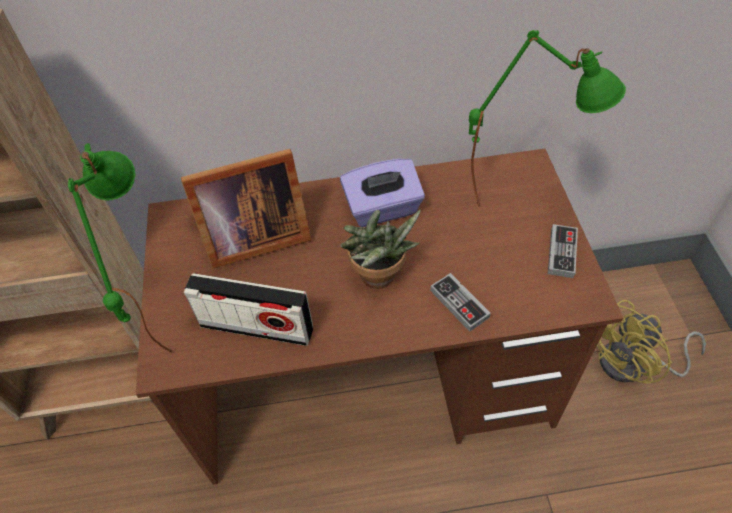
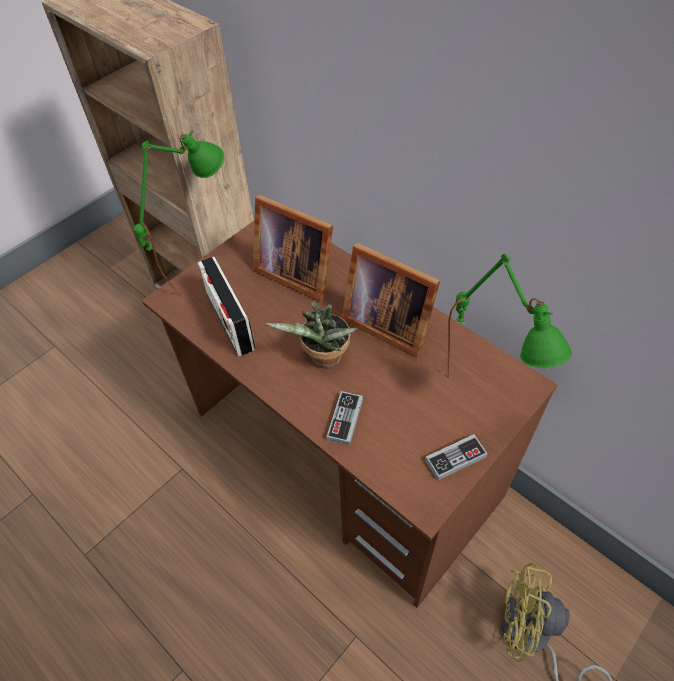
camera: 50 degrees right, 0 degrees up
purple tissue box [340,159,425,227] -> picture frame [342,243,440,358]

